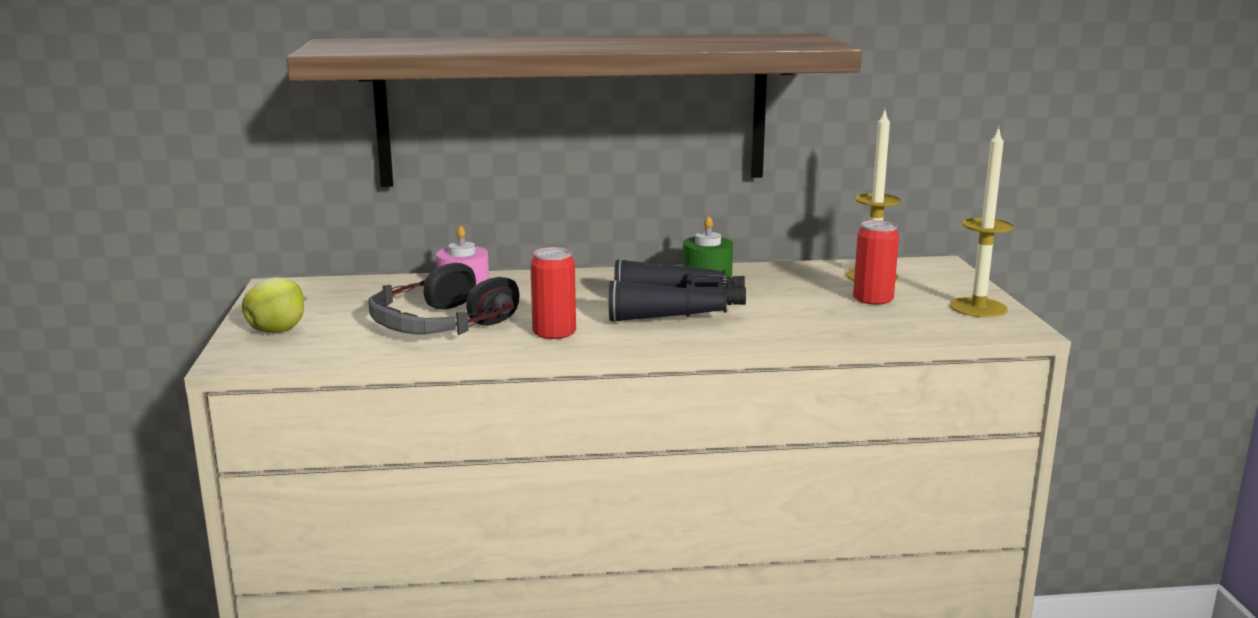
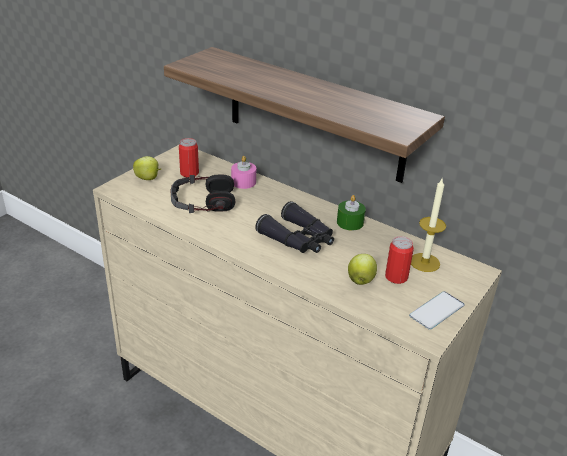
camera: 40 degrees right, 15 degrees up
can [530,247,576,339] -> can moved to [179,138,199,178]
candle [950,126,1013,317] -> phone [409,291,465,330]
none -> apple [348,254,377,285]

